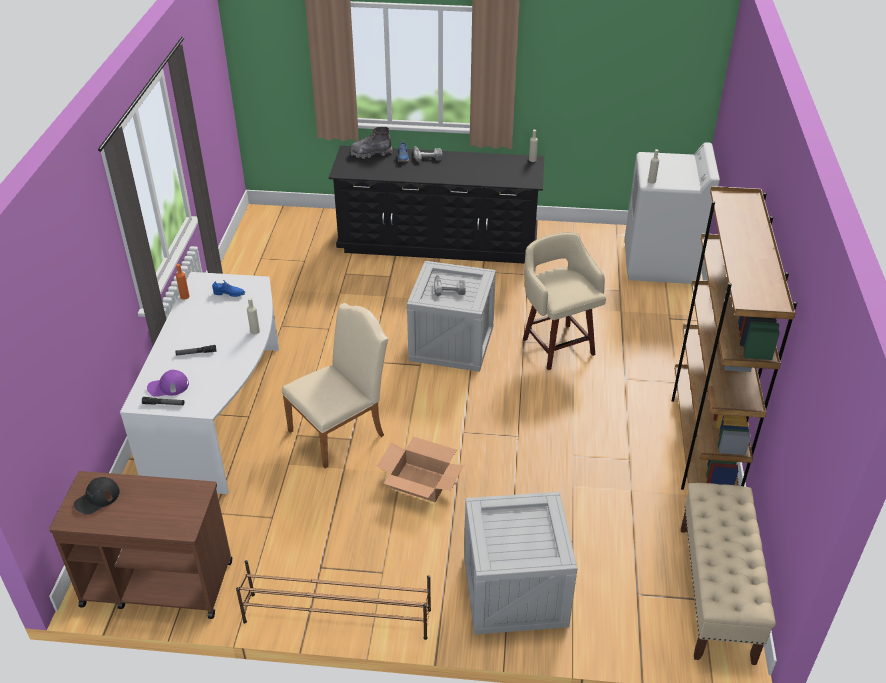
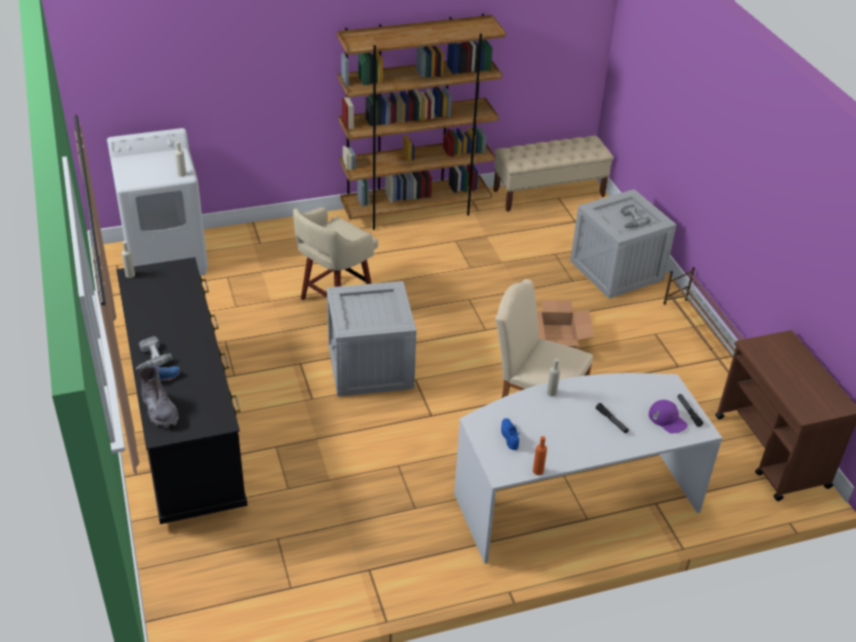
camera: 115 degrees left, 0 degrees up
black cap [73,477,120,515] -> none
power drill [434,275,466,296] -> power drill moved to [621,204,651,228]

